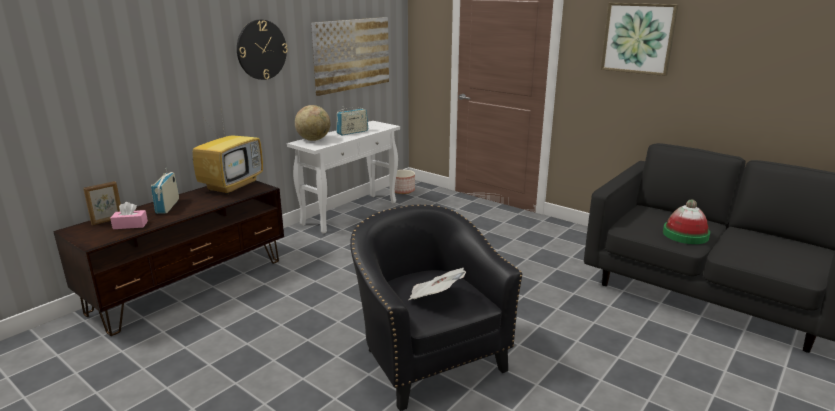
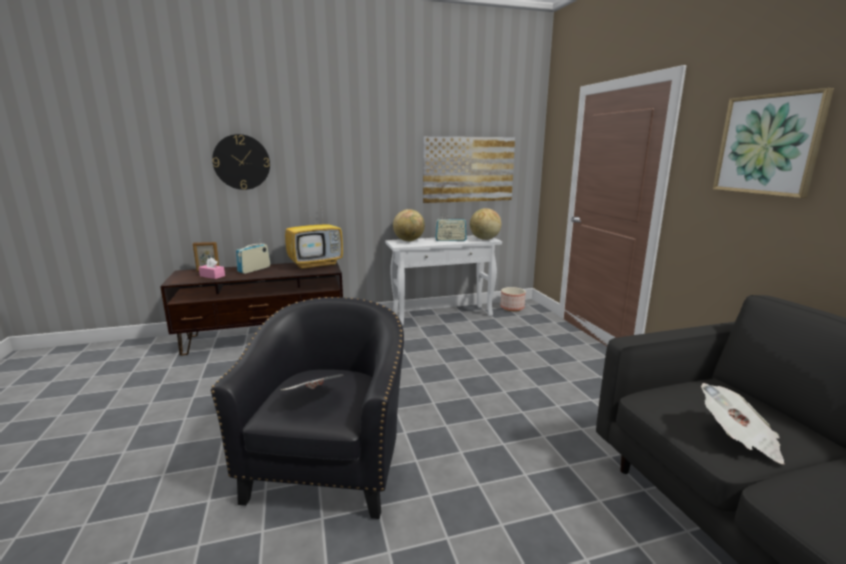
camera: 35 degrees right, 5 degrees down
wall clock [237,20,288,80] -> wall clock moved to [212,134,270,190]
hat [663,199,710,244] -> newspaper [701,383,785,464]
none -> globe [470,208,501,240]

